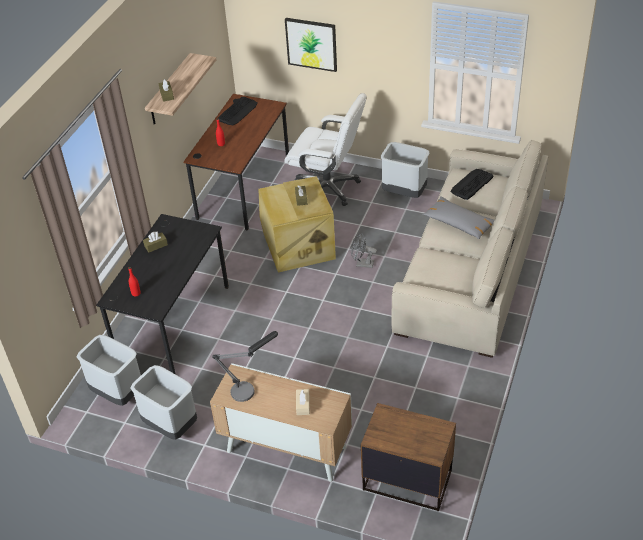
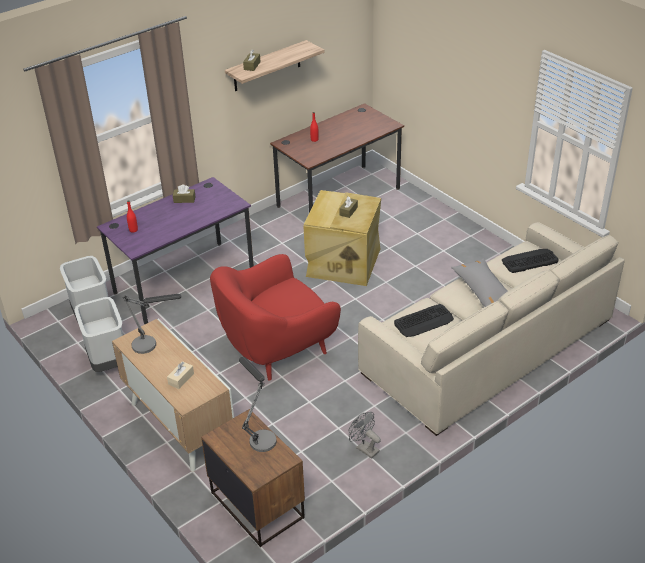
camera: 30 degrees right, 5 degrees down
black desk [96,214,229,374] -> purple desk [97,177,254,325]
keyboard [218,97,258,125] -> keyboard moved to [394,304,454,337]
picture [285,18,337,72] -> none
white office chair [285,93,367,206] -> none
grey fan [351,233,377,268] -> grey fan moved to [349,412,381,459]
grey trash can [381,142,430,198] -> none
none -> red armchair [210,254,341,381]
none -> table lamp [239,357,277,452]

